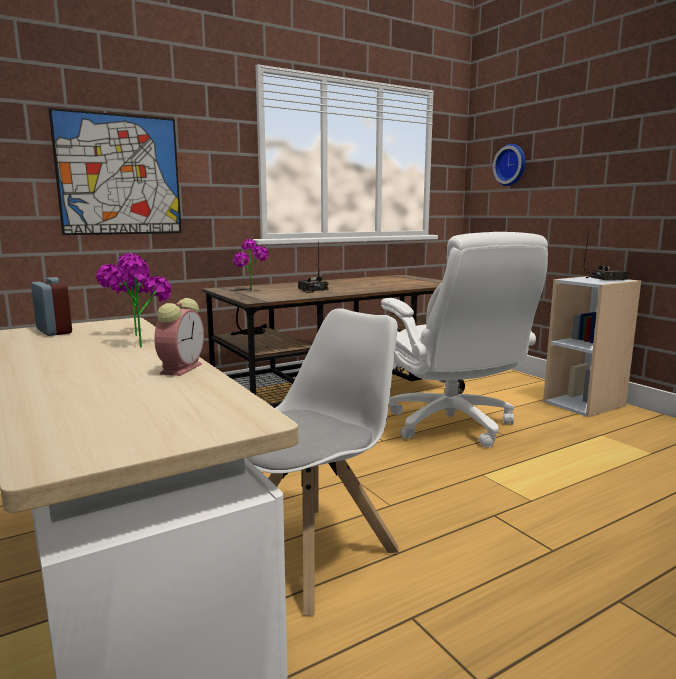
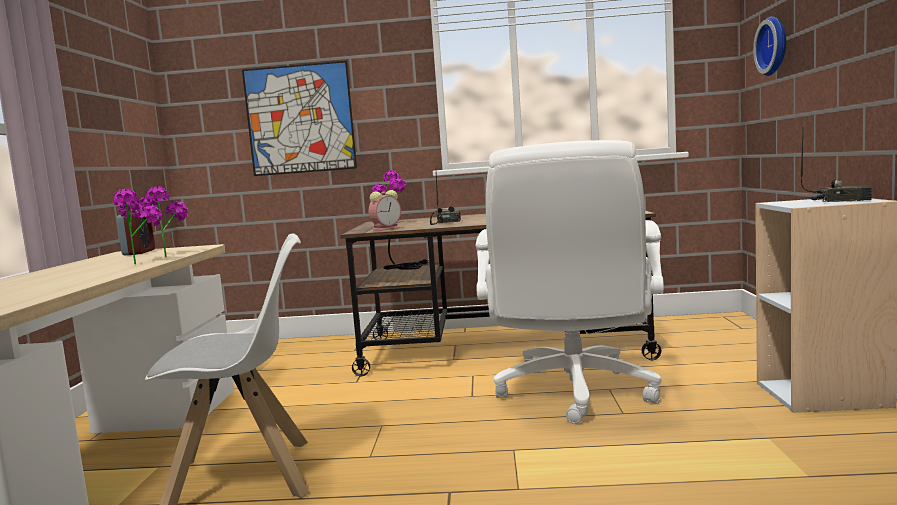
camera: 35 degrees right, 5 degrees down
alarm clock [154,298,204,376] -> alarm clock moved to [369,190,401,231]

